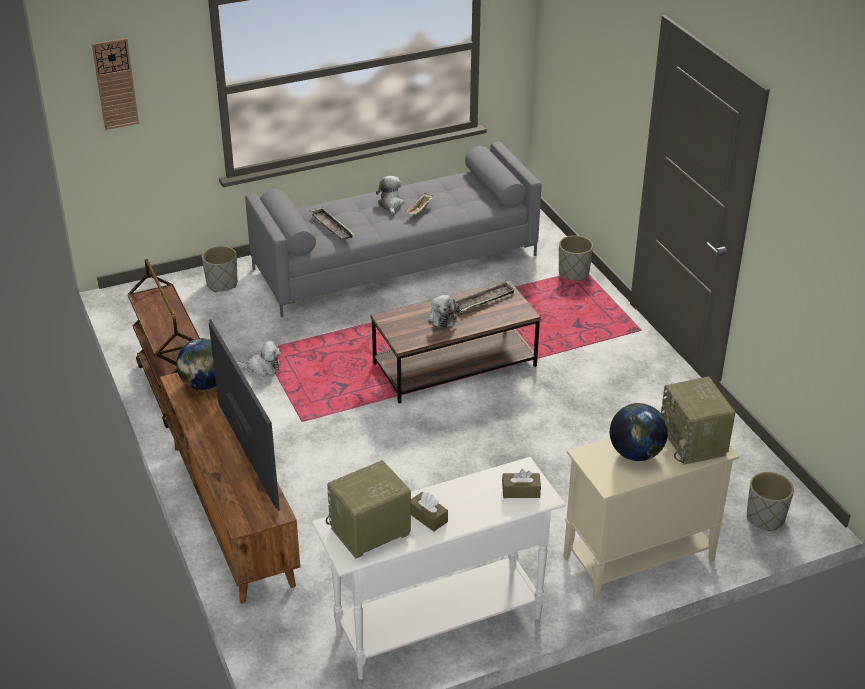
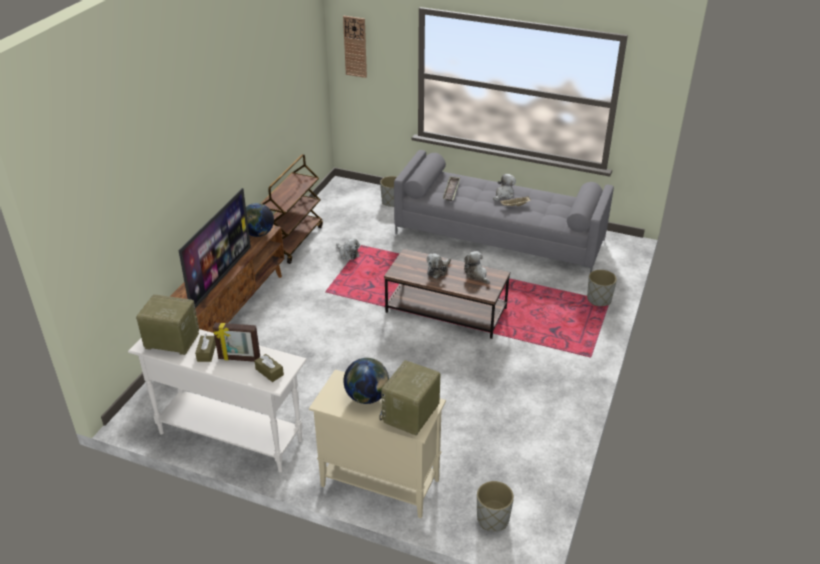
camera: 45 degrees right, 0 degrees up
tray [455,281,516,312] -> plush toy [464,251,490,283]
none -> picture frame [213,323,260,362]

